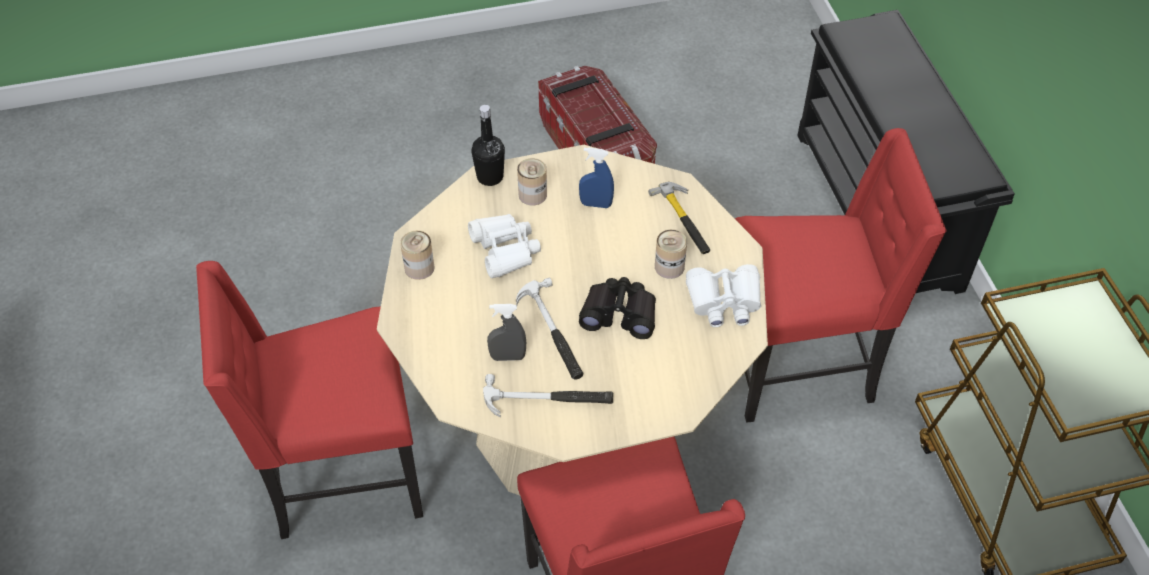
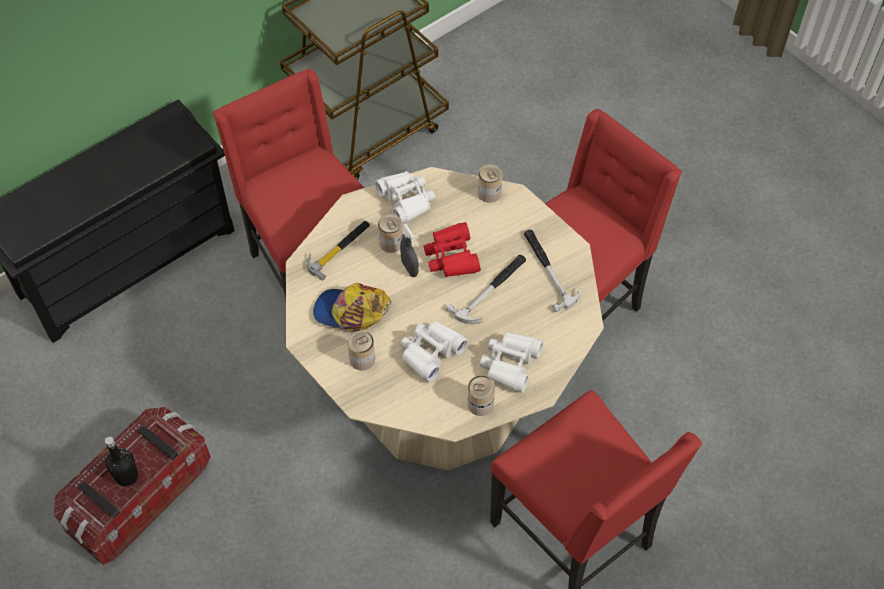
camera: 115 degrees left, 5 degrees up
black bottle [471,105,505,186] -> black bottle moved to [105,436,138,486]
grey spray bottle [487,304,526,361] -> grey spray bottle moved to [400,224,419,277]
blue spray bottle [579,147,614,208] -> cap [313,283,391,332]
black binoculars [579,277,656,339] -> red binoculars [424,222,481,277]
none -> can [478,164,502,203]
none -> white binoculars [480,332,544,393]

